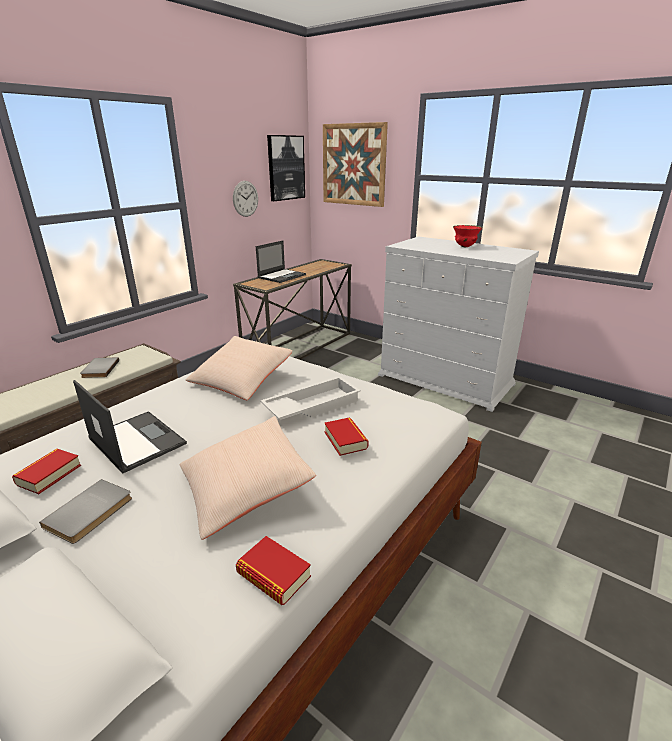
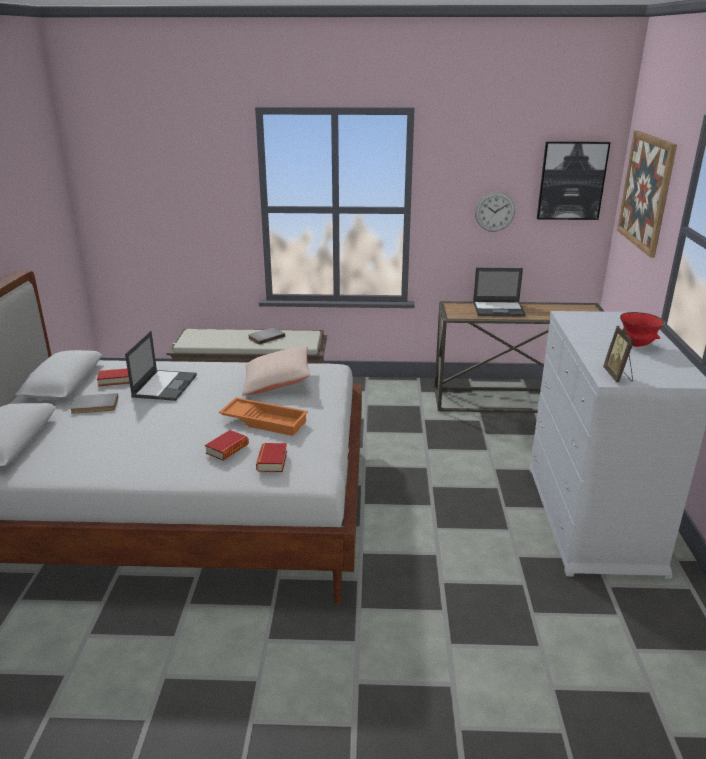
camera: 55 degrees right, 0 degrees up
beige pillow [180,416,316,540] -> none
book [236,536,311,605] -> book moved to [256,443,287,472]
white tray [260,376,361,420] -> orange tray [219,397,308,436]
none -> picture frame [603,326,634,382]

